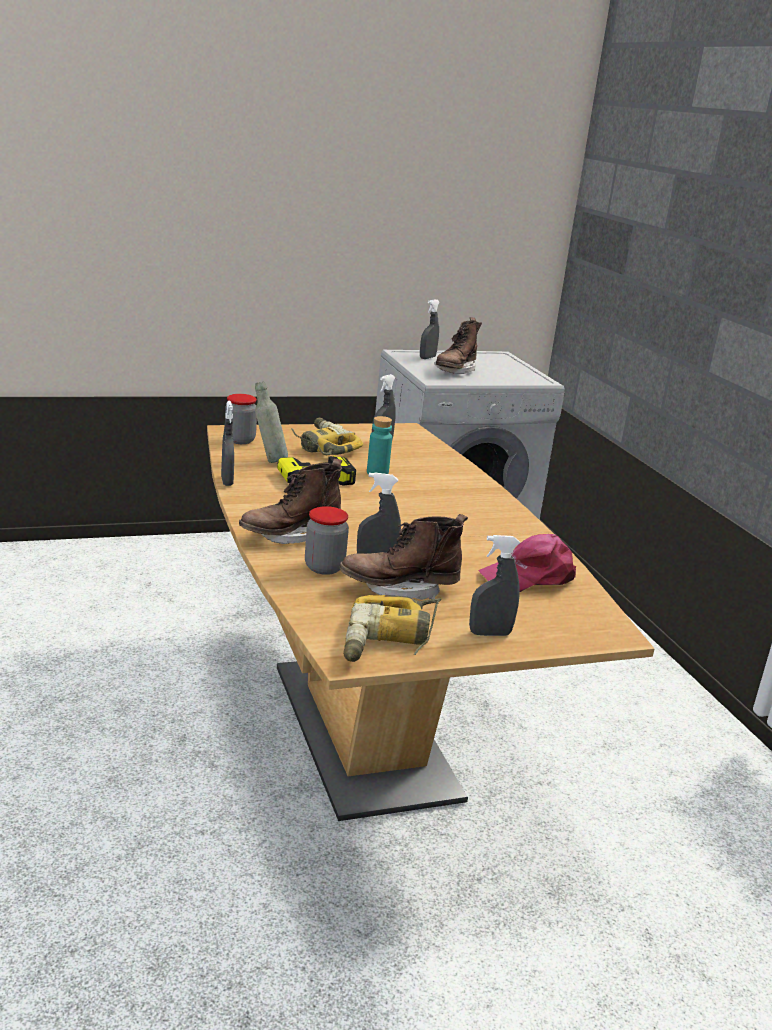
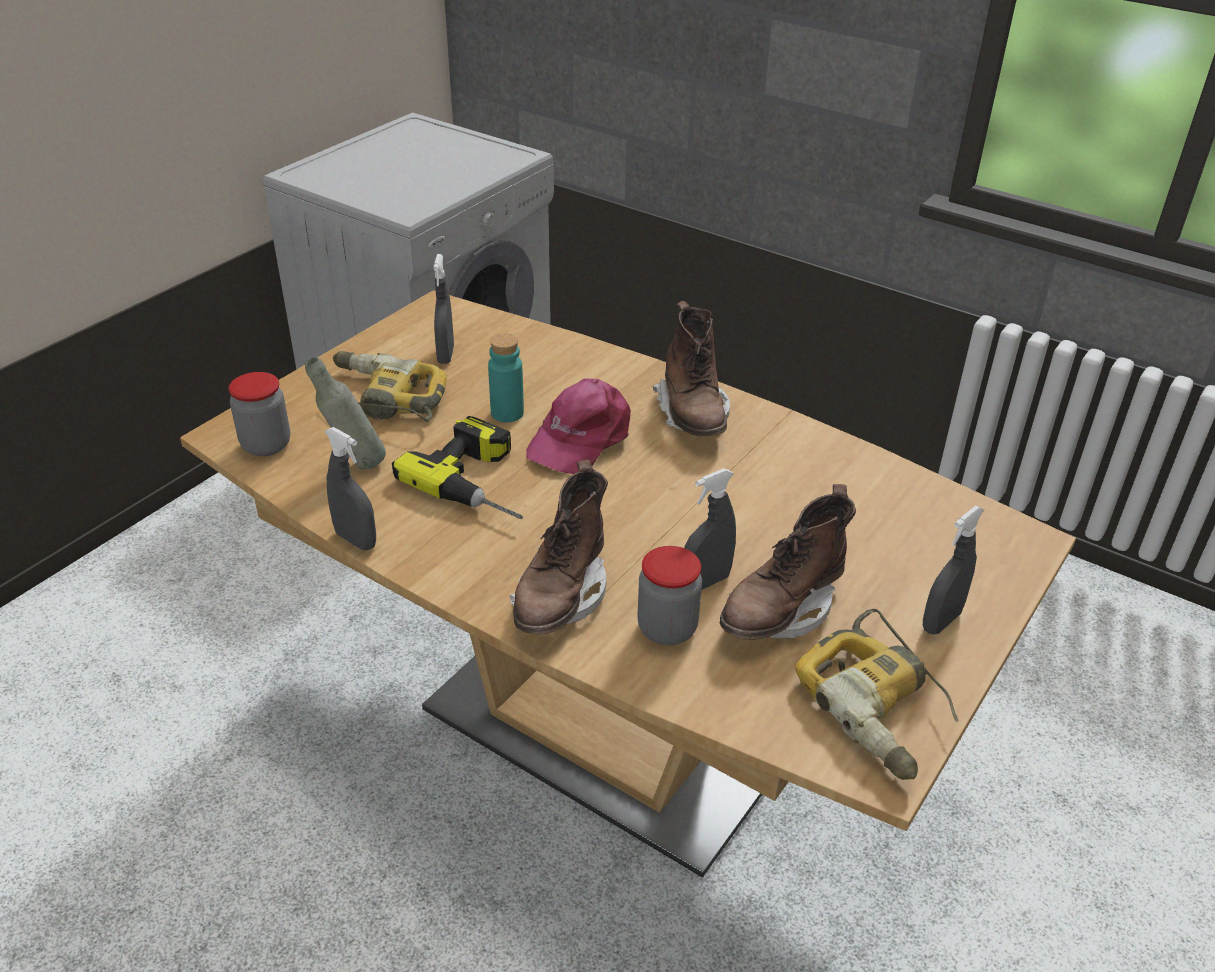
camera: 35 degrees left, 15 degrees up
grey spray bottle [420,299,440,359] -> none
brown boot [434,318,482,374] -> brown boot moved to [653,301,730,436]
pink cap [478,534,576,592] -> pink cap moved to [526,378,631,474]

